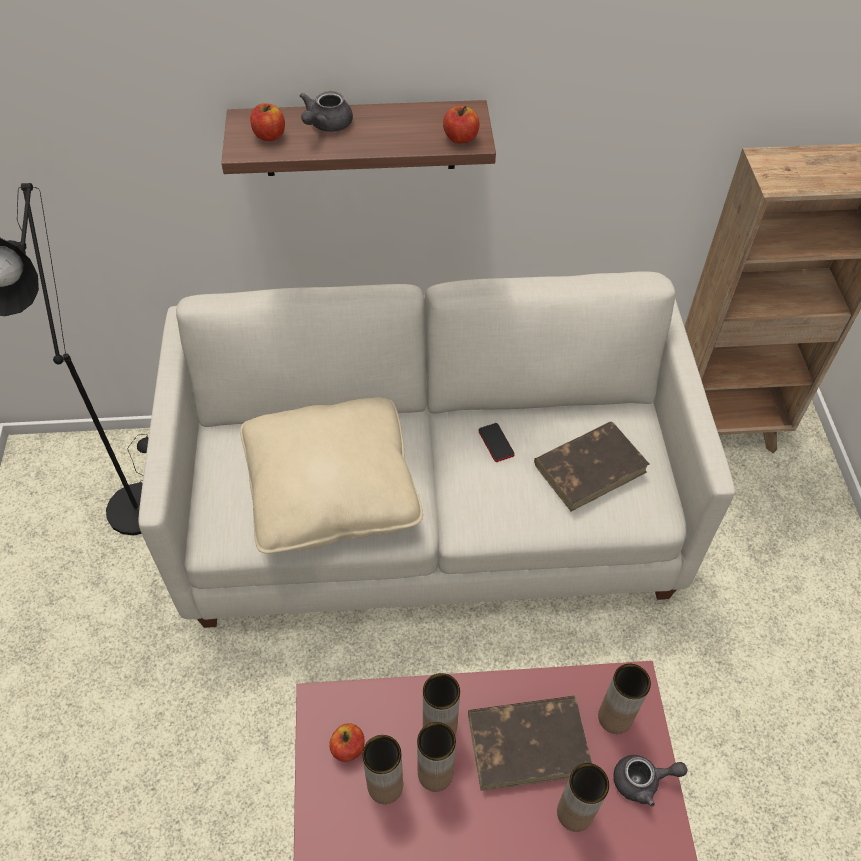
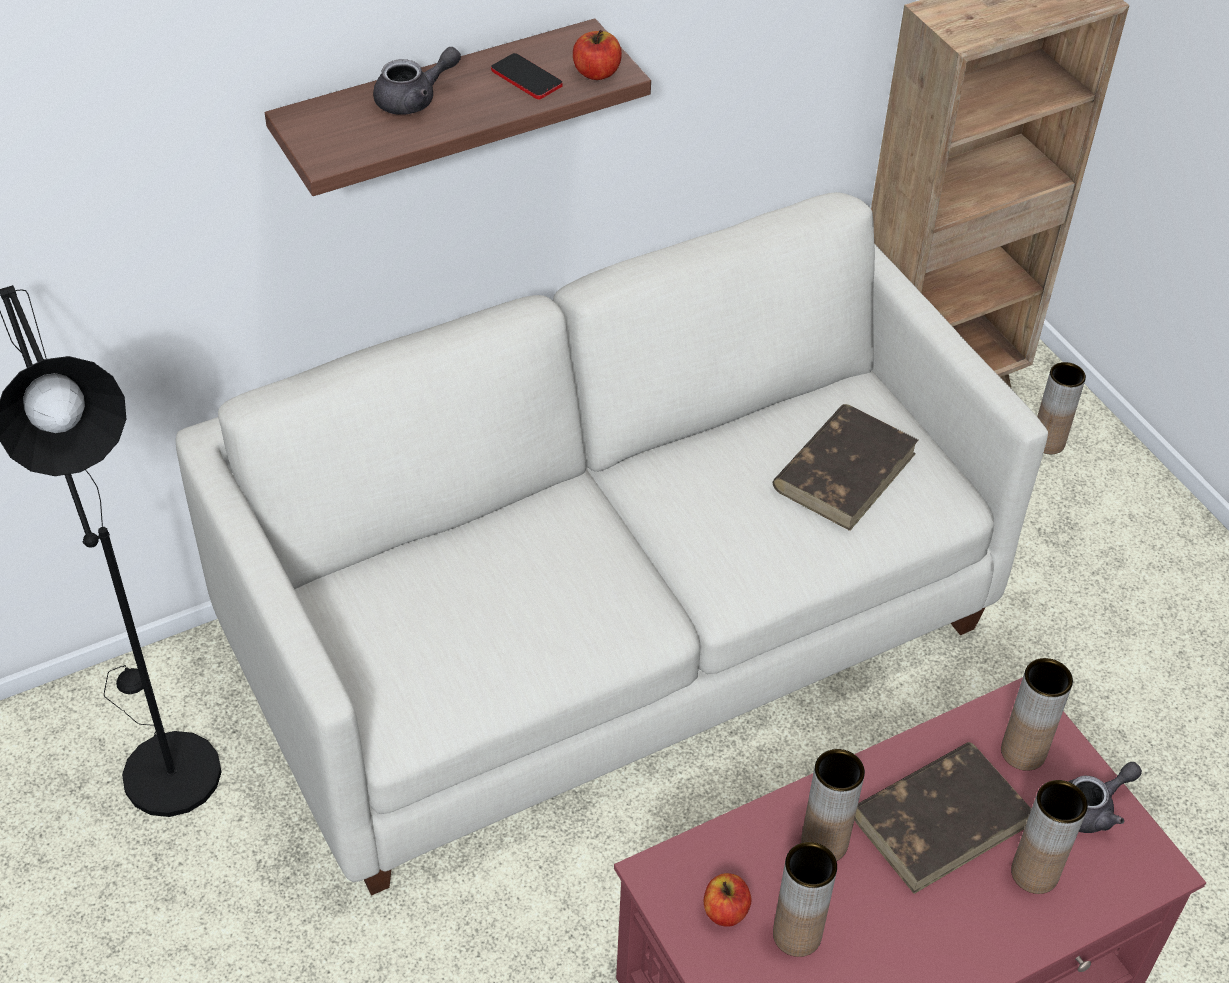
camera: 25 degrees left, 5 degrees down
beige pillow [240,397,423,554] -> none
apple [250,103,285,141] -> none
grey teapot [300,91,353,132] -> grey teapot turned 120 degrees counterclockwise [373,47,461,115]
brown vase [417,722,456,792] -> brown vase moved to [1037,362,1086,454]
phone [479,423,514,462] -> phone moved to [491,53,563,99]

